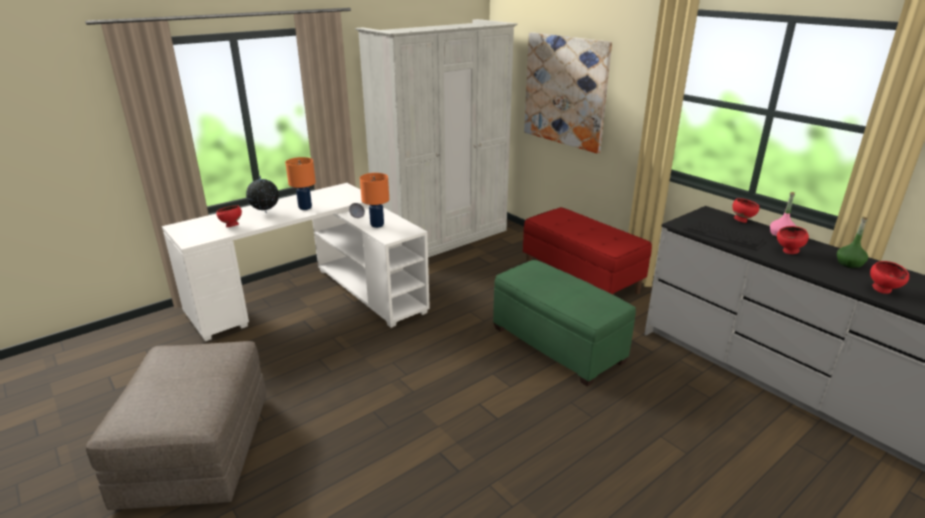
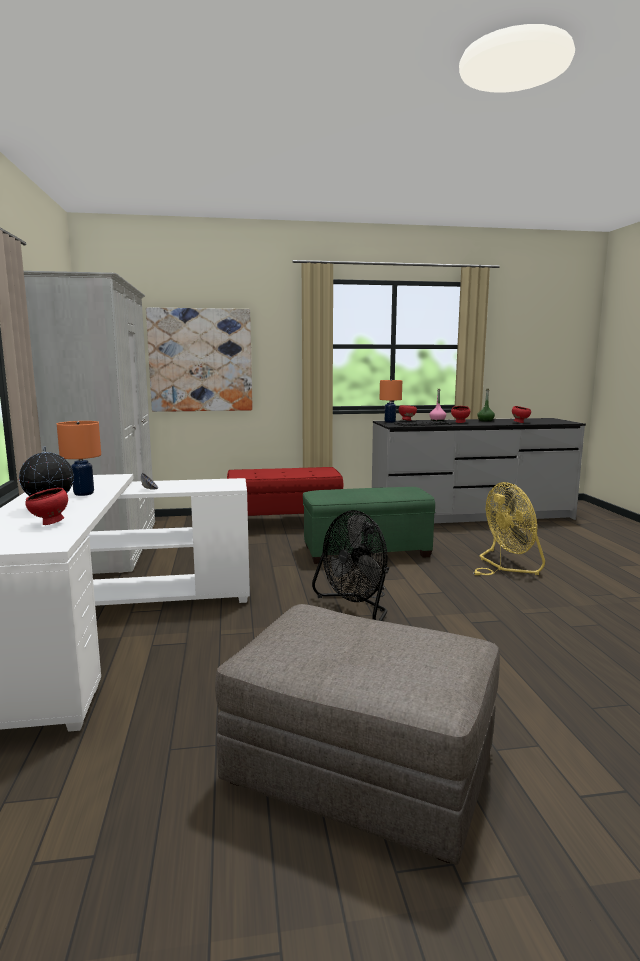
camera: 60 degrees left, 15 degrees down
orange table lamp [360,173,389,228] -> orange table lamp moved to [380,379,402,423]
none -> black fan [312,510,389,621]
none -> yellow fan [473,482,545,575]

